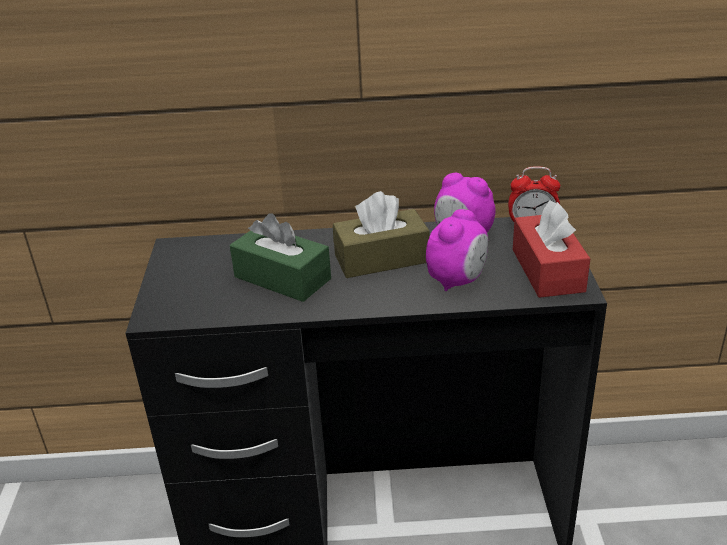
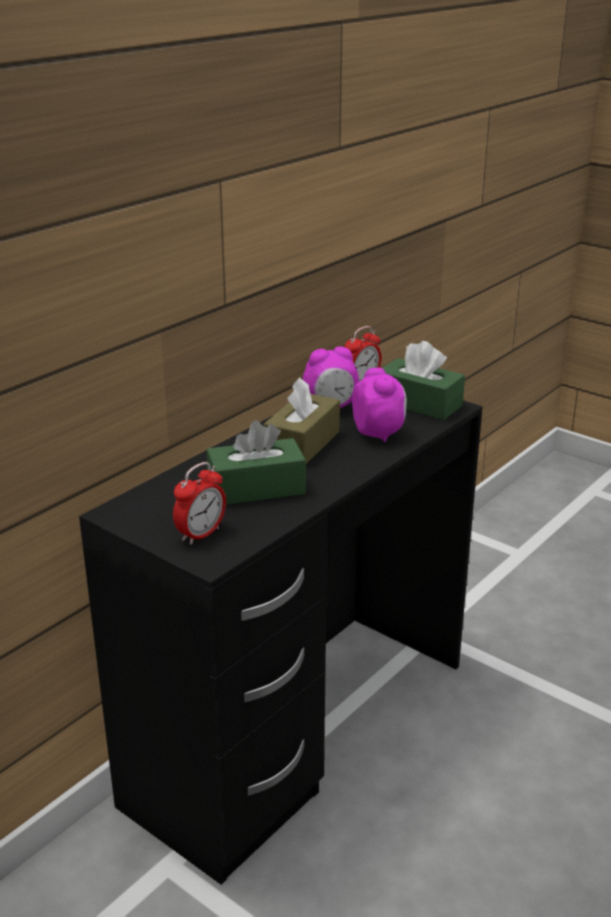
camera: 50 degrees left, 5 degrees down
red tissue box [513,201,590,298] -> green tissue box [382,341,465,420]
none -> alarm clock [173,462,226,545]

